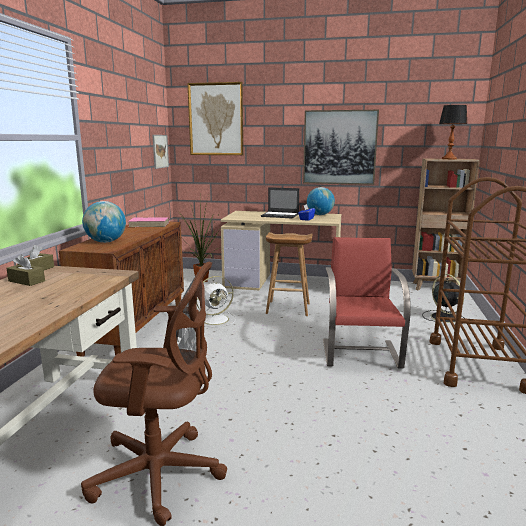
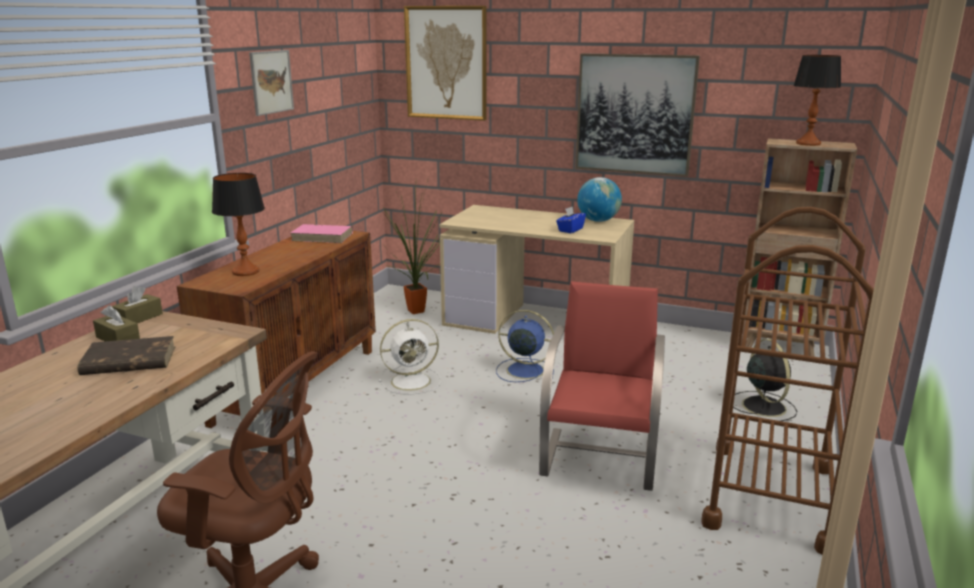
camera: 10 degrees right, 5 degrees up
globe [82,201,126,243] -> table lamp [212,173,265,276]
picture [152,135,169,169] -> picture moved to [249,50,294,116]
laptop [261,187,299,219] -> none
brown stool [266,232,313,316] -> blue fan [496,310,554,382]
none -> brown book [77,336,175,375]

